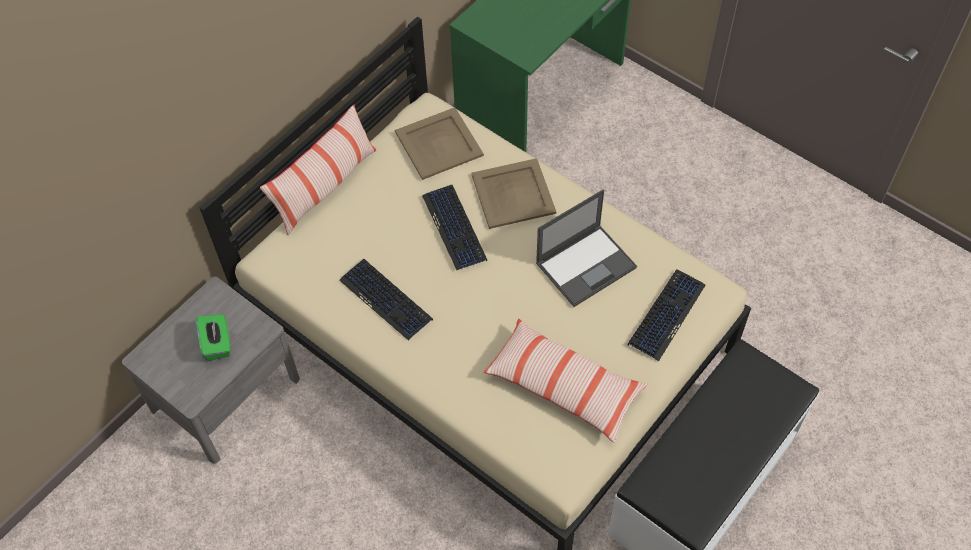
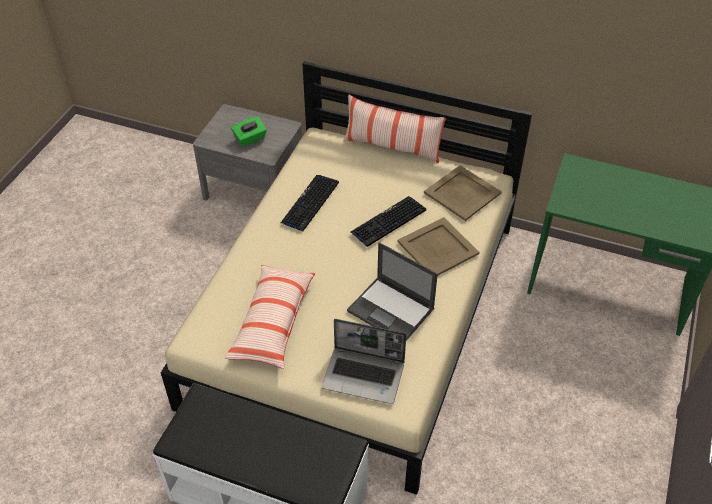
camera: 70 degrees right, 10 degrees down
keyboard [627,269,705,362] -> laptop [322,319,407,404]

